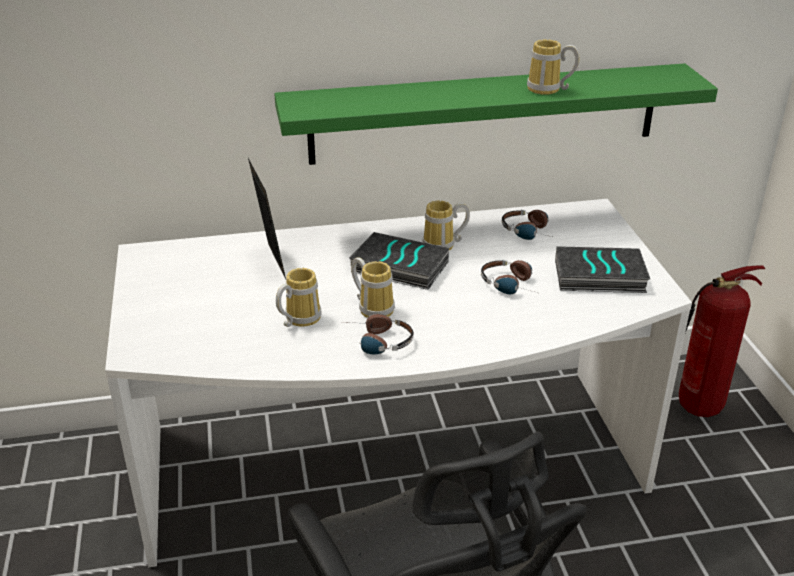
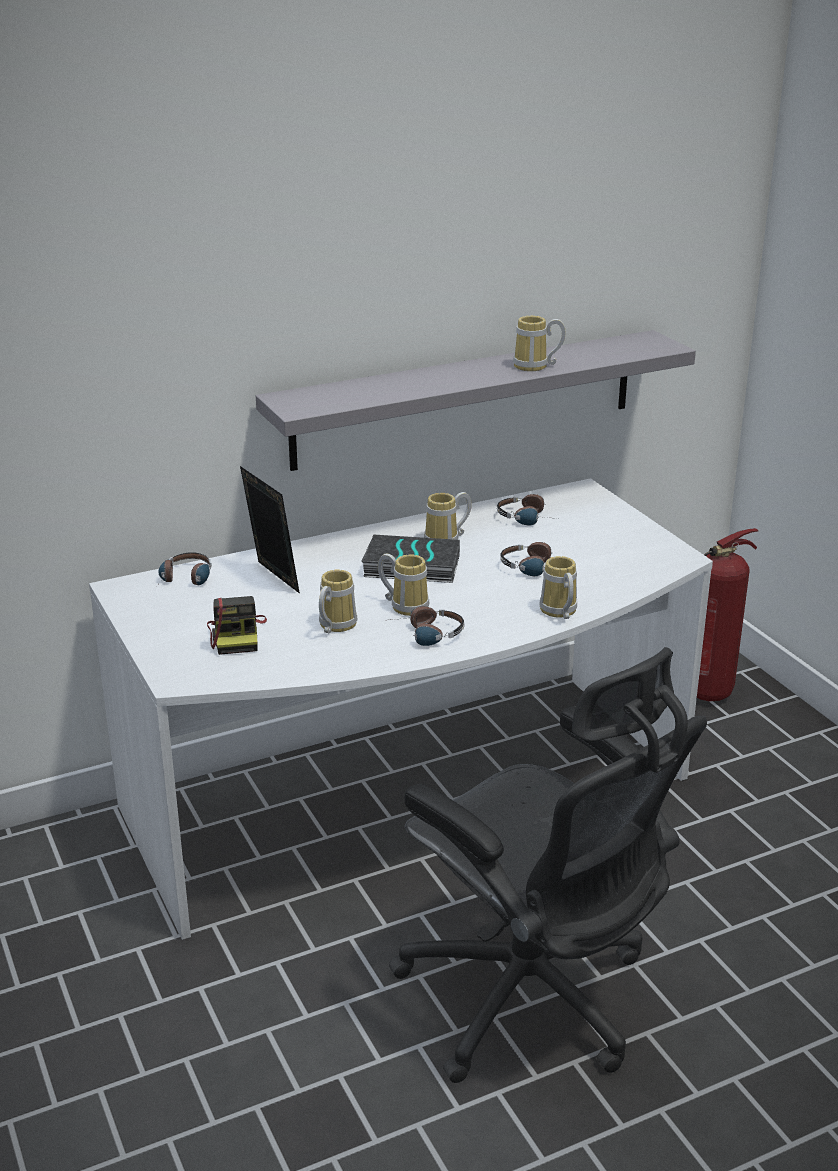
camera: 15 degrees left, 5 degrees down
green shelf [274,63,718,165] -> grey shelf [256,330,696,471]
book [555,246,650,293] -> none
none -> headphones [157,552,212,586]
none -> camera [207,596,267,655]
none -> mug [539,556,577,619]

